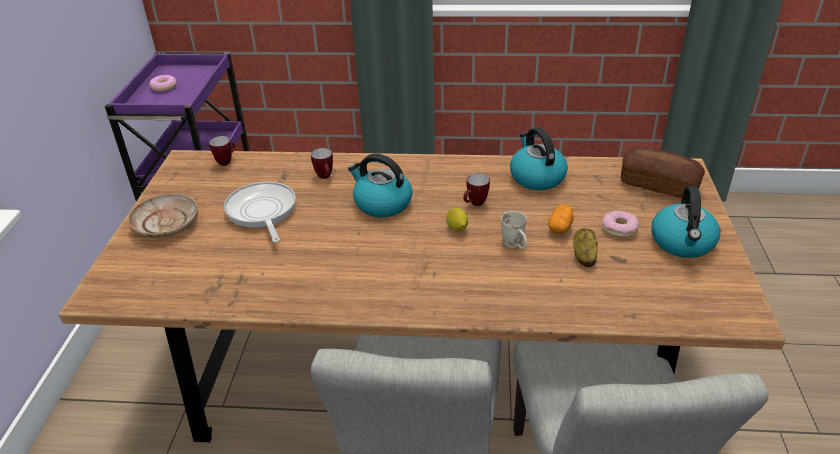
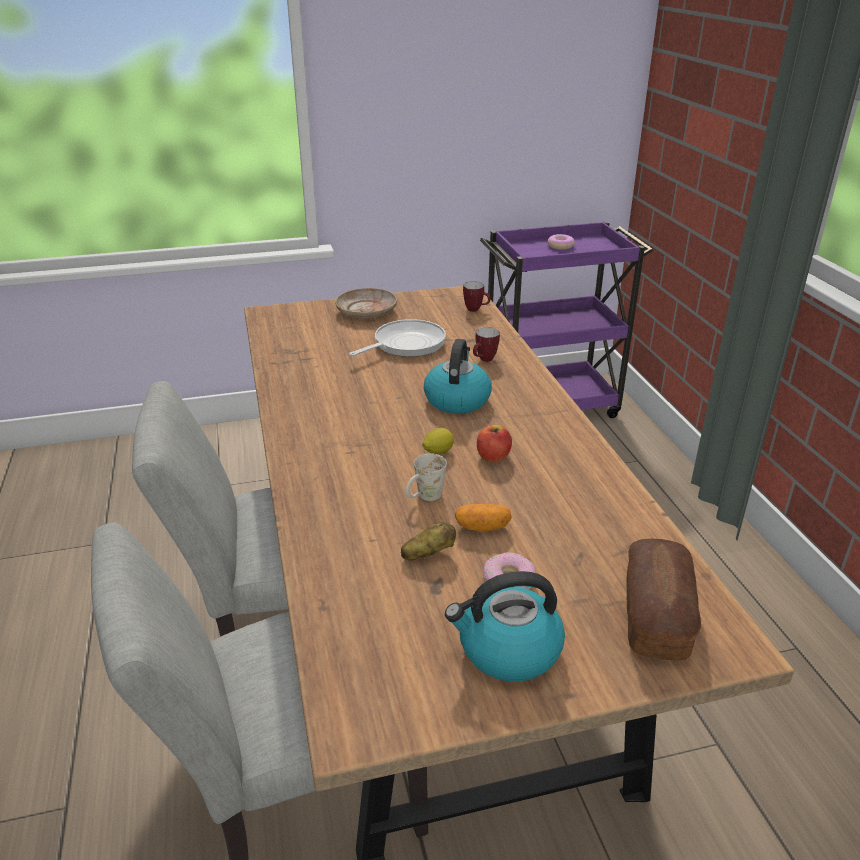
camera: 70 degrees right, 5 degrees down
mug [463,173,490,206] -> apple [477,425,512,462]
kettle [510,127,568,190] -> none

